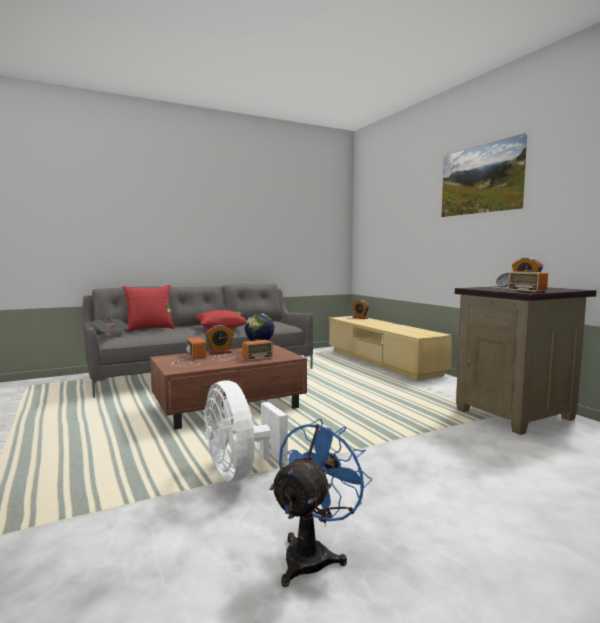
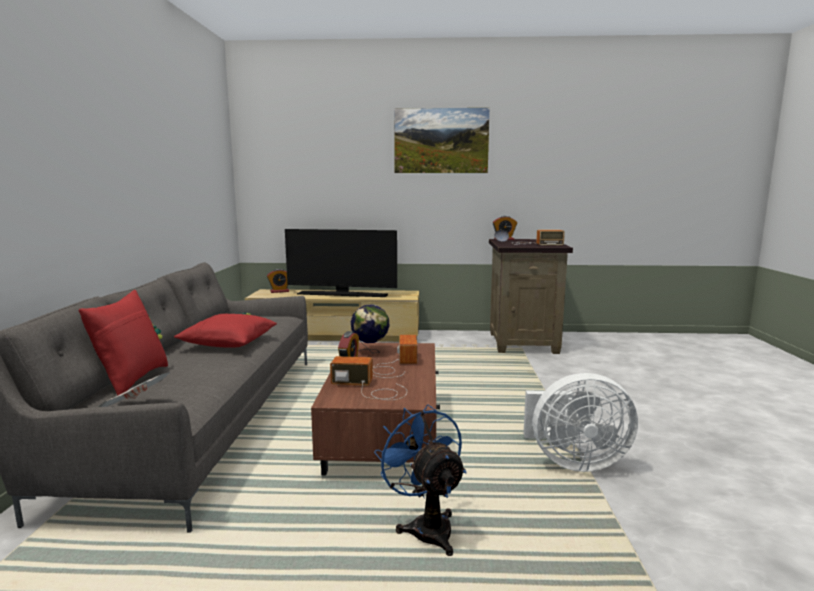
camera: 60 degrees left, 5 degrees up
blue fan [269,419,372,587] -> blue fan moved to [374,405,467,556]
none -> television [285,229,397,297]

